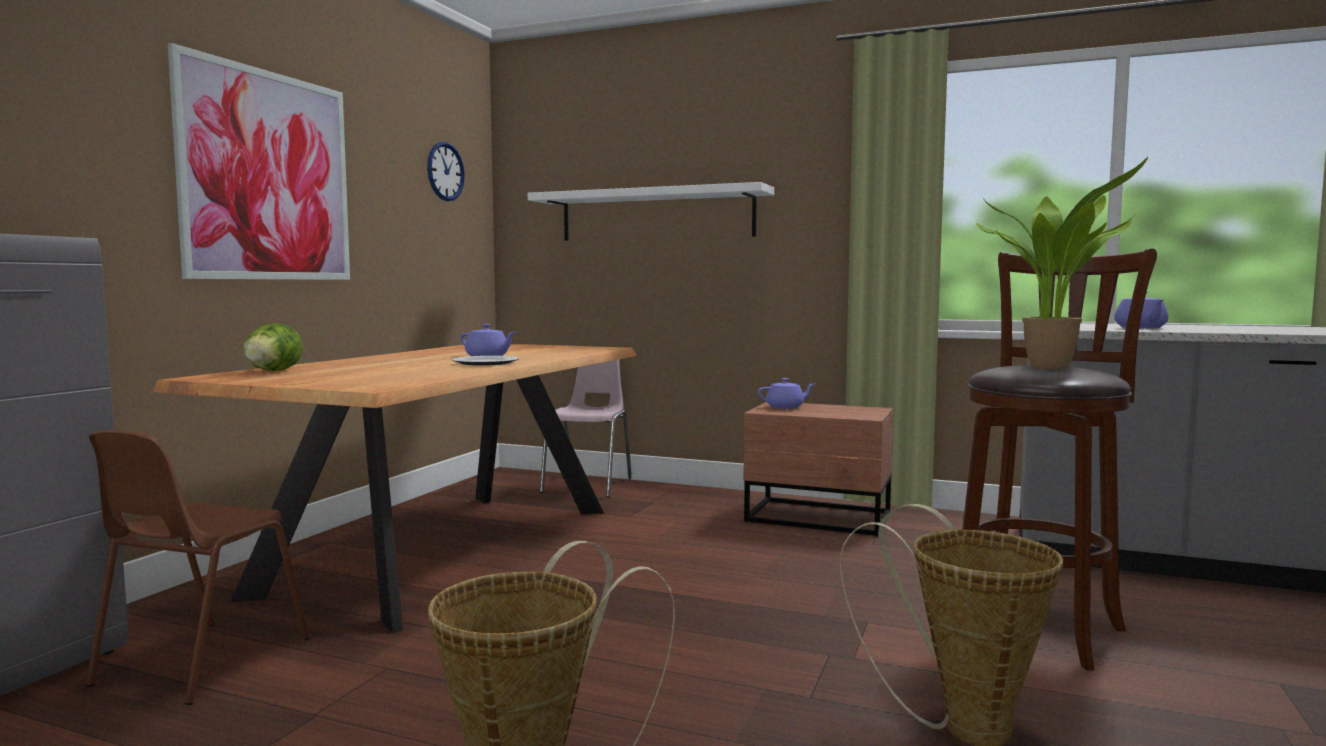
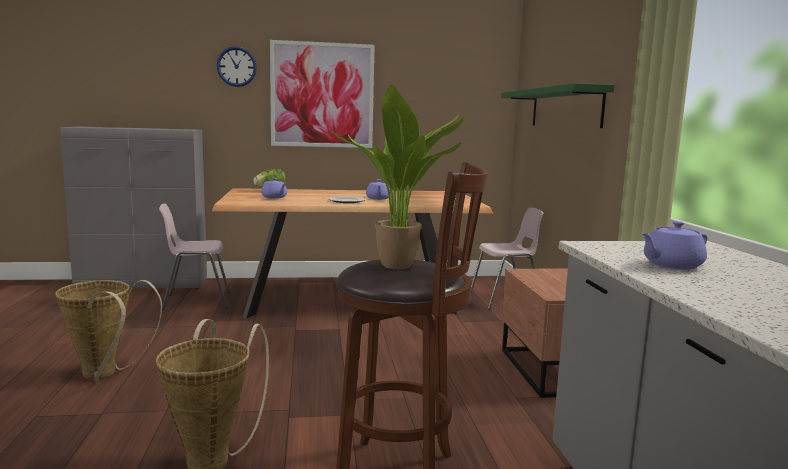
camera: 60 degrees right, 5 degrees up
brown chair [85,430,310,705] -> pink chair [159,204,230,310]
wall clock [427,142,465,201] -> wall clock moved to [217,46,257,87]
white shelf [528,182,774,241] -> green shelf [501,83,615,128]
purple teapot [758,378,815,409] -> purple teapot moved to [261,178,287,199]

